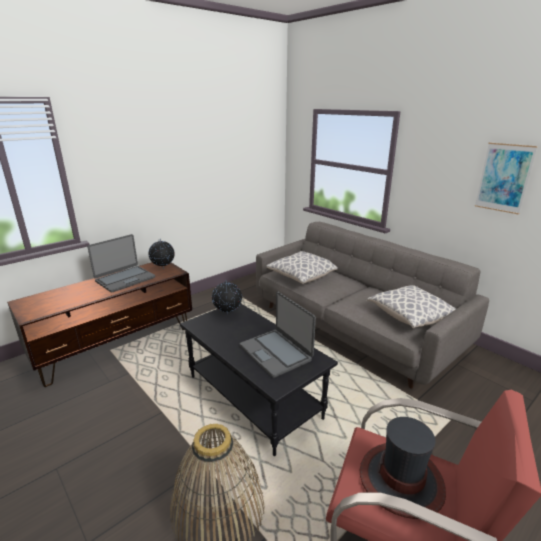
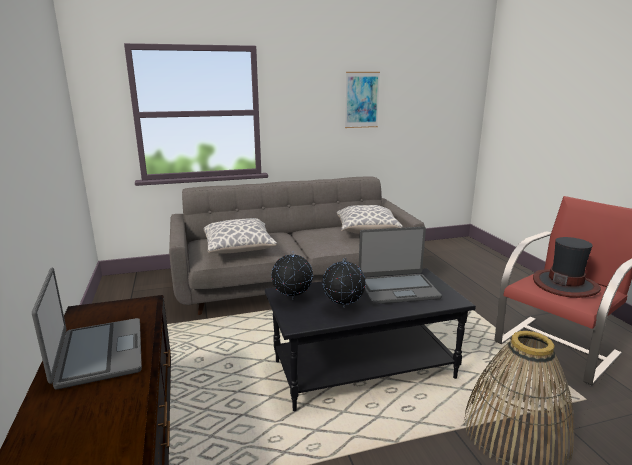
camera: 65 degrees left, 5 degrees down
globe [148,239,175,269] -> globe moved to [322,257,366,308]

